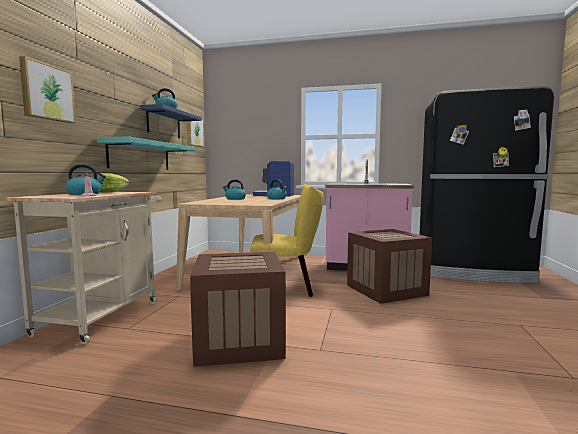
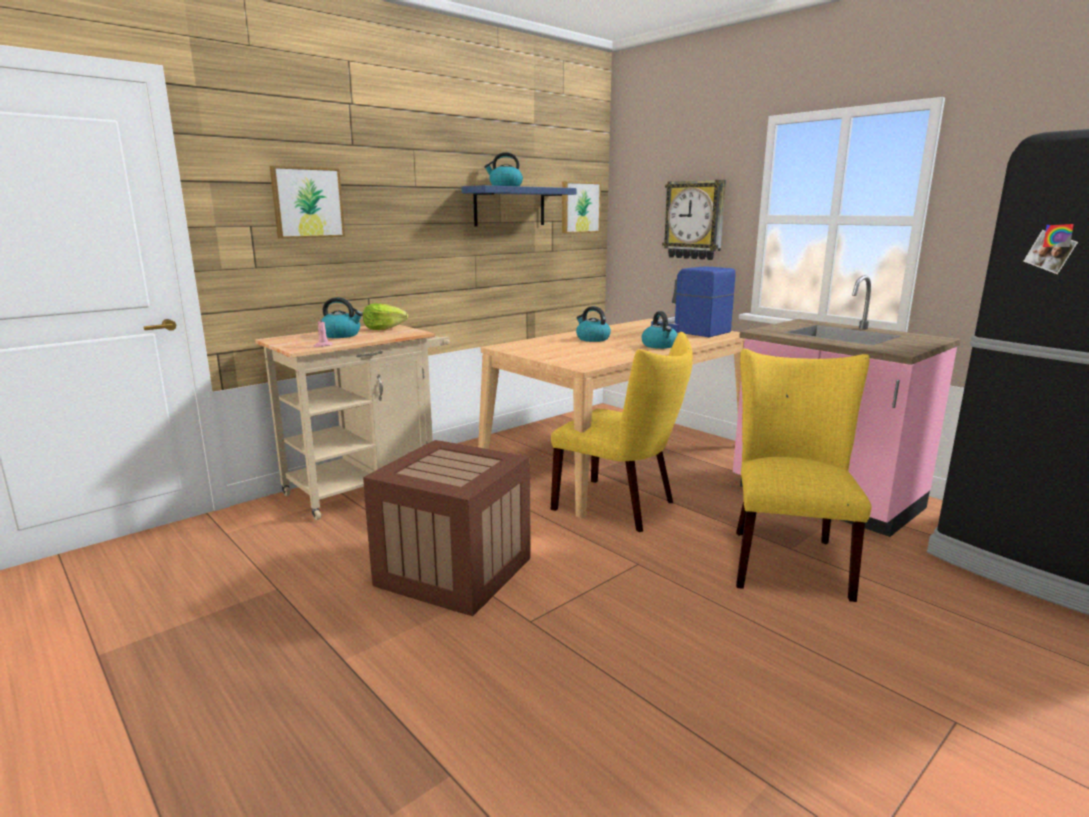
camera: 35 degrees right, 10 degrees up
turquoise shelf [97,137,195,170] -> none
crate [347,229,432,304] -> yellow chair [736,349,871,602]
none -> wall clock [662,180,726,260]

